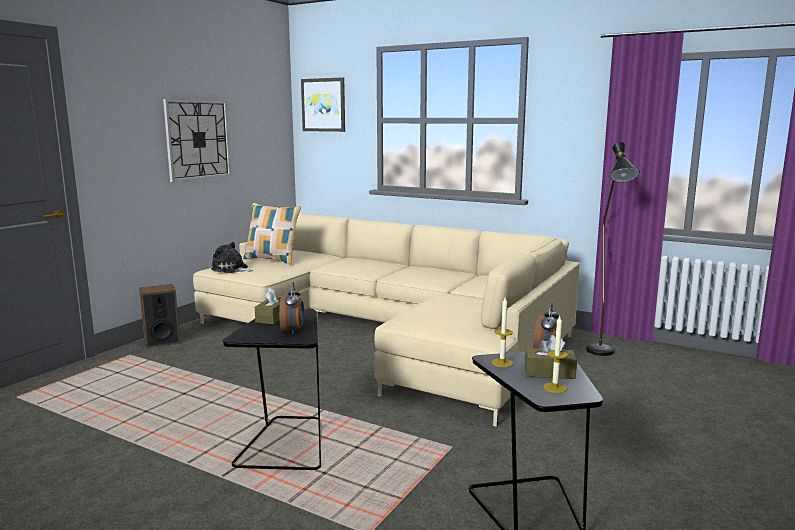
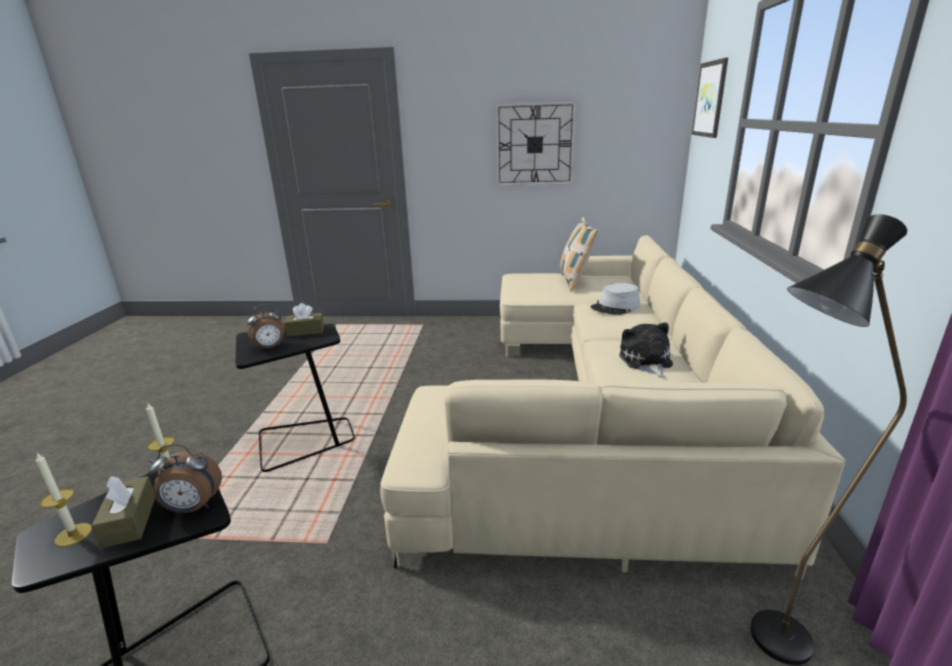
camera: 65 degrees right, 10 degrees up
speaker [139,284,180,348] -> none
plush toy [211,242,253,273] -> plush toy moved to [619,322,673,378]
none -> grey hat [590,283,640,315]

